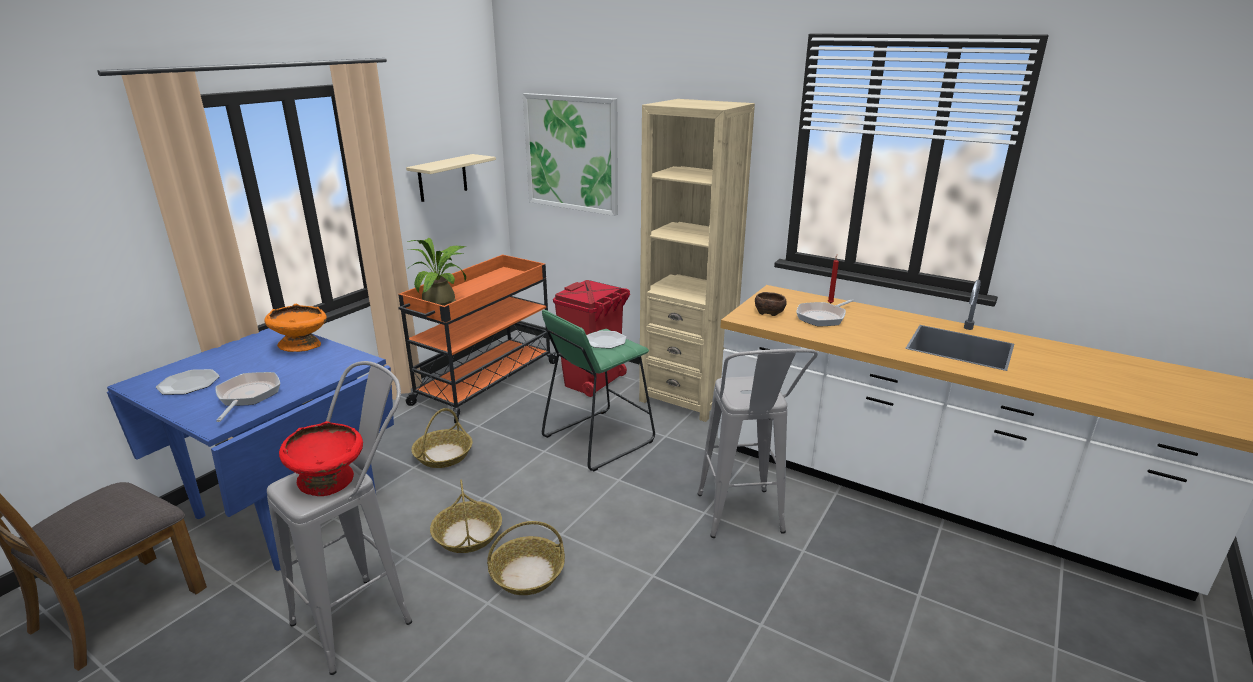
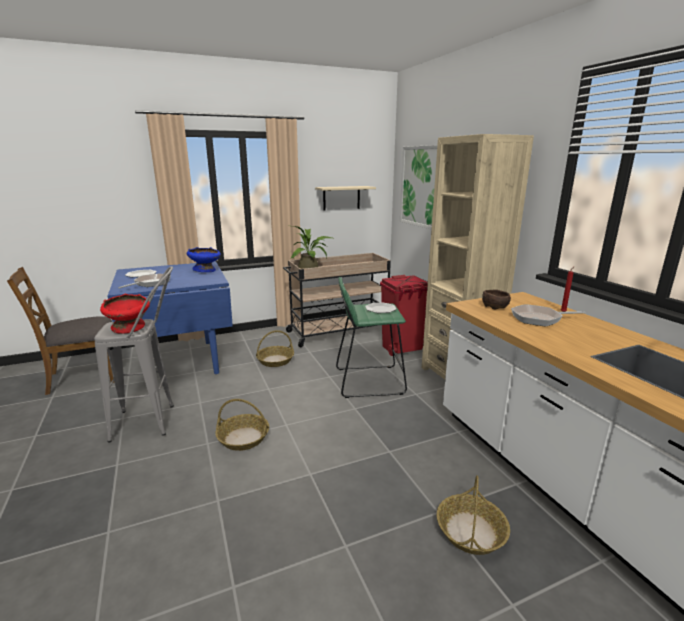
camera: 35 degrees right, 5 degrees down
orange bowl [264,303,327,352] -> blue bowl [187,247,221,272]
orange cart [398,254,557,423] -> beige cart [283,253,391,347]
basket [430,480,502,553] -> basket moved to [437,475,510,555]
grey stool [697,349,818,538] -> none

